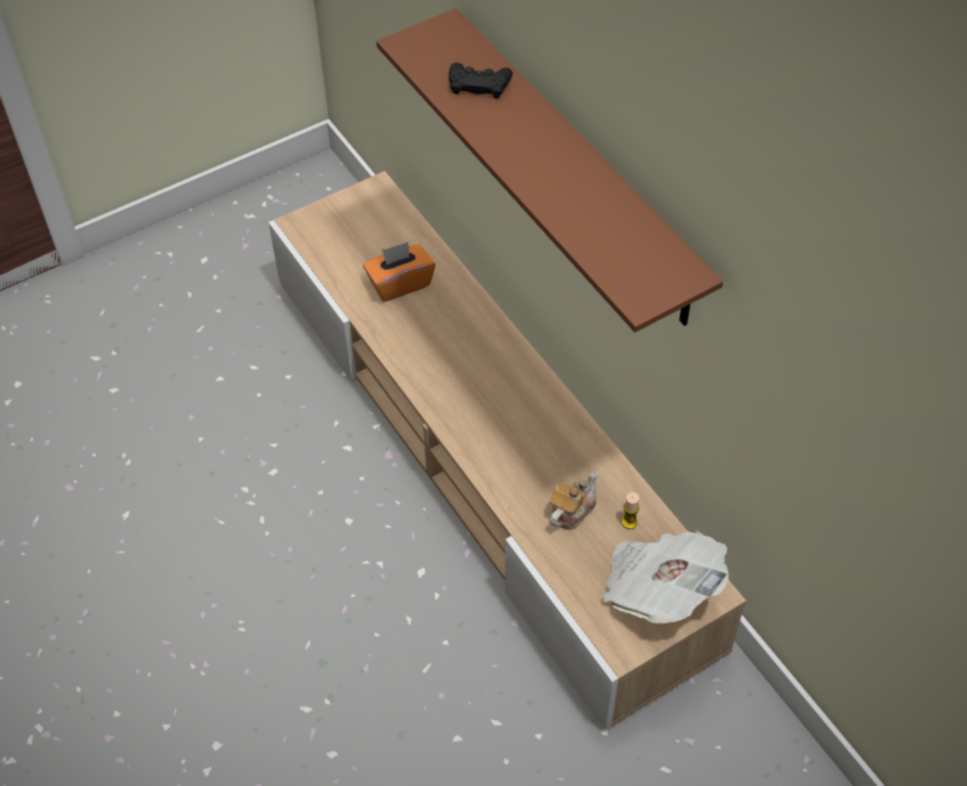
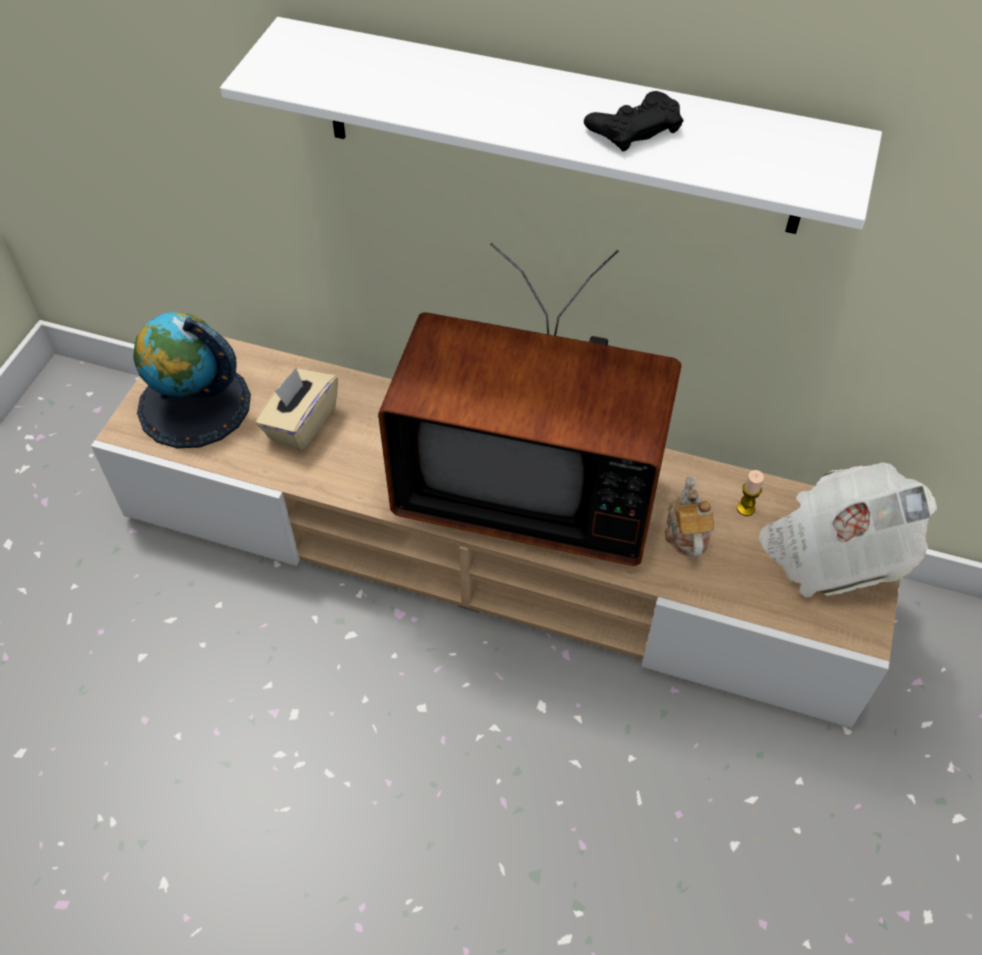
camera: 40 degrees left, 0 degrees up
orange tissue box [363,242,435,302] -> beige tissue box [256,368,338,451]
brown shelf [376,8,723,332] -> white shelf [220,17,882,234]
black game controller [449,63,513,99] -> black game controller moved to [584,91,683,151]
none -> globe [133,311,251,448]
none -> television [378,243,681,566]

